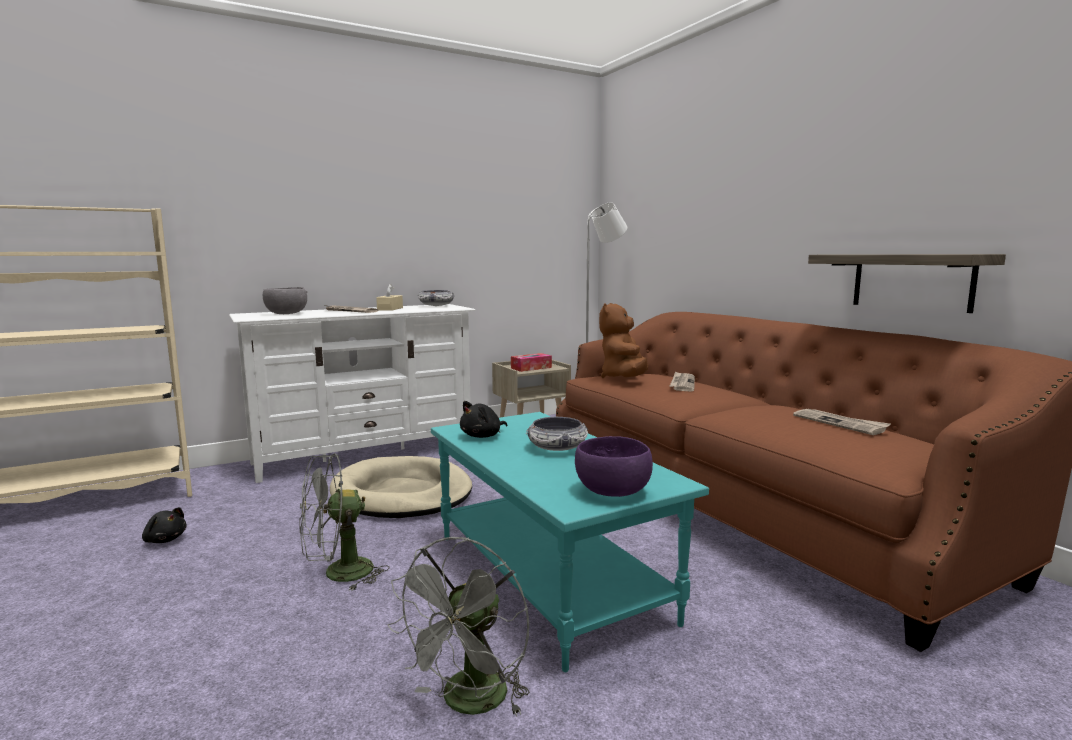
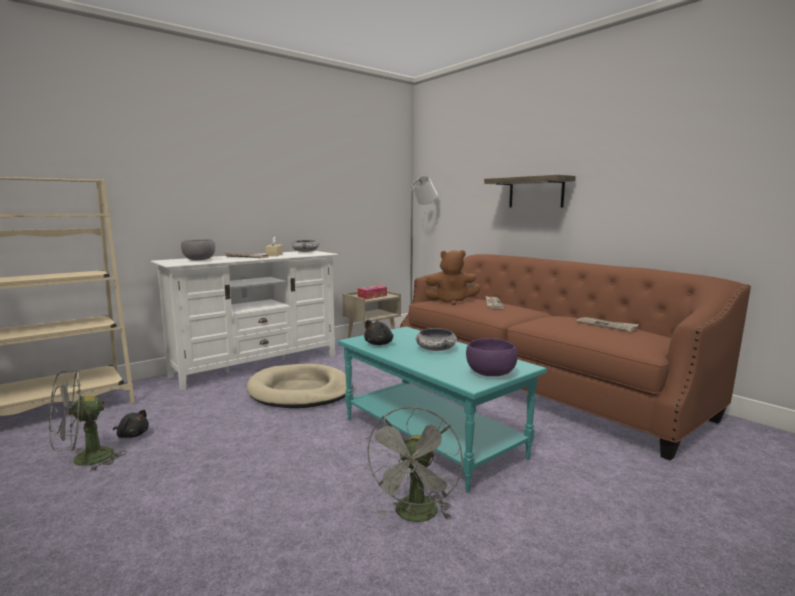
camera: 10 degrees left, 0 degrees up
grey fan [299,453,390,591] -> grey fan moved to [49,369,127,472]
brown plush toy [599,303,648,378] -> brown plush toy turned 90 degrees counterclockwise [425,250,481,305]
shelf [808,254,1006,313] -> shelf moved to [484,175,576,208]

